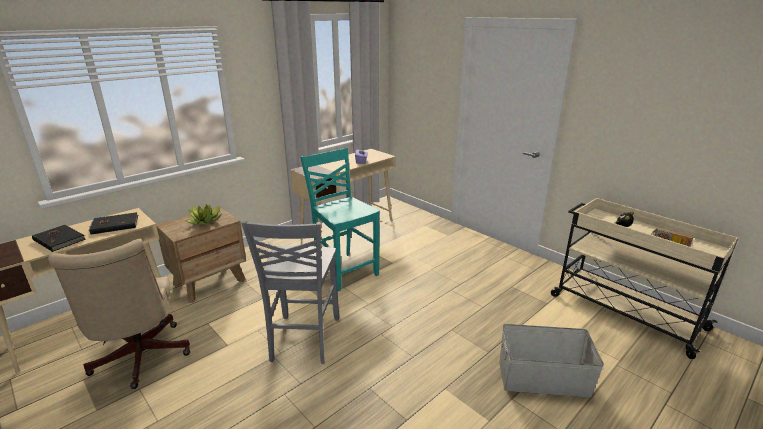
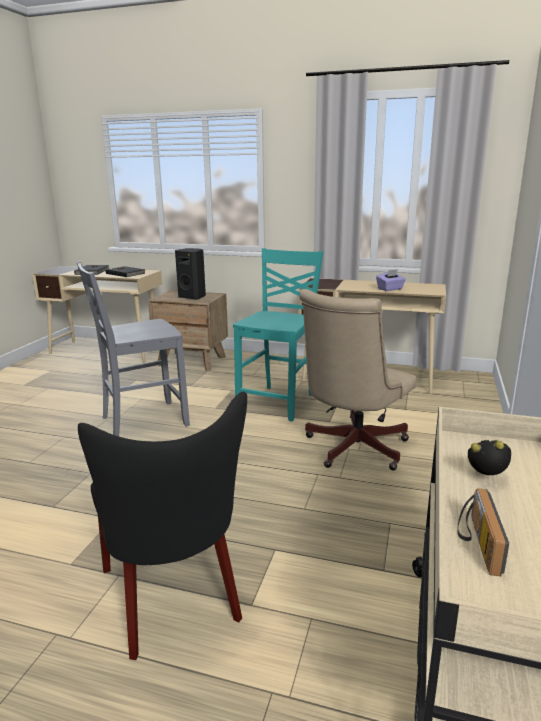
camera: 60 degrees right, 5 degrees down
beige office chair [48,239,190,389] -> beige office chair moved to [299,289,416,470]
potted plant [184,204,222,225] -> black speaker [175,248,206,300]
grey storage box [499,324,604,398] -> black chair [78,392,247,660]

